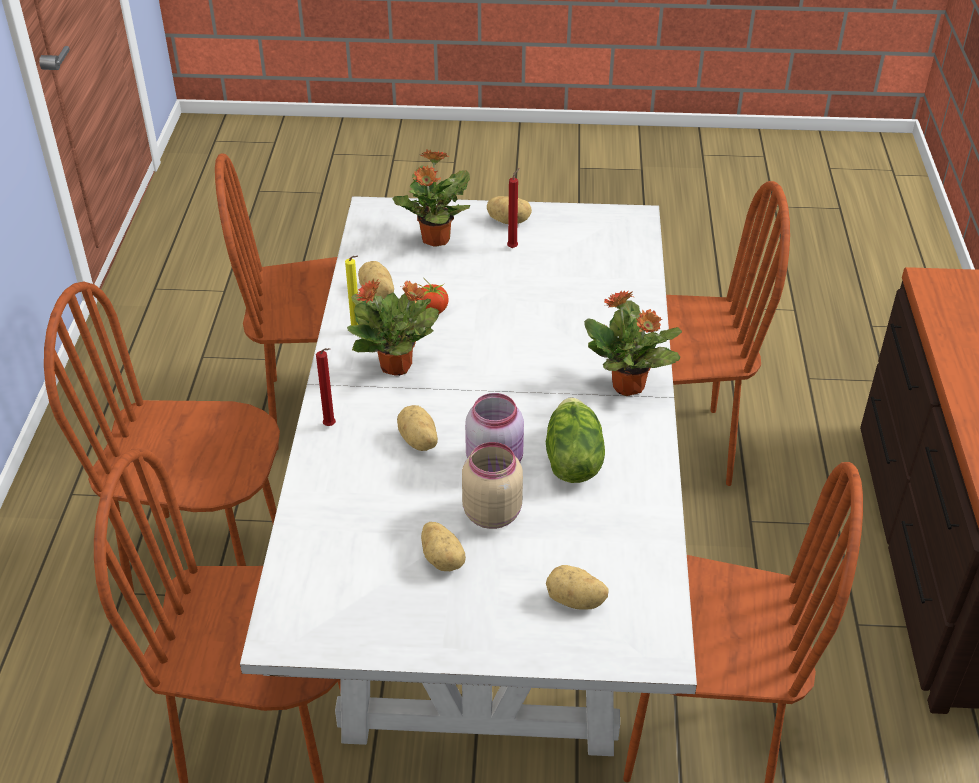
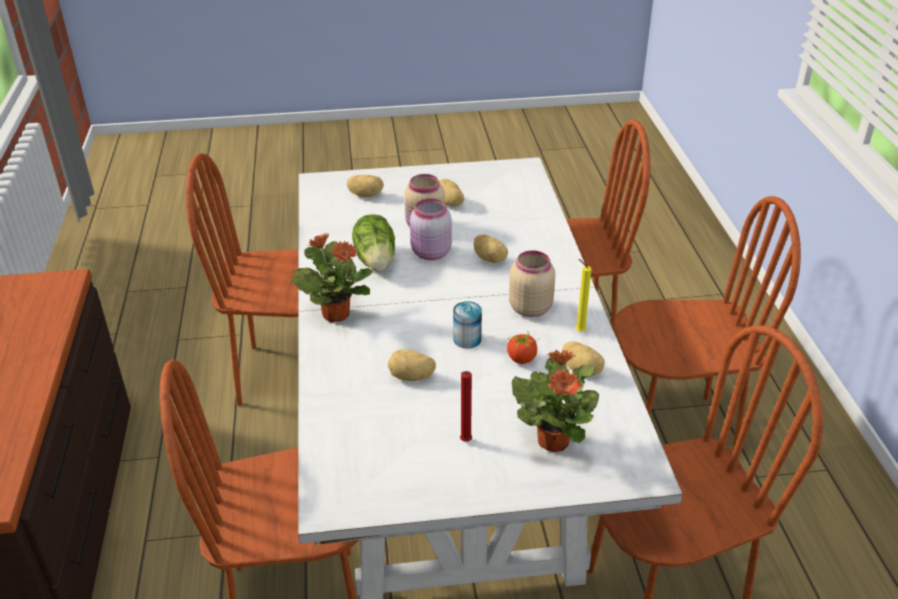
camera: 170 degrees right, 5 degrees down
red candle [316,348,336,426] -> none
potted plant [347,279,439,376] -> beige jar [509,250,555,317]
potato [487,196,532,224] -> potato moved to [388,350,436,381]
none -> can [453,301,482,349]

